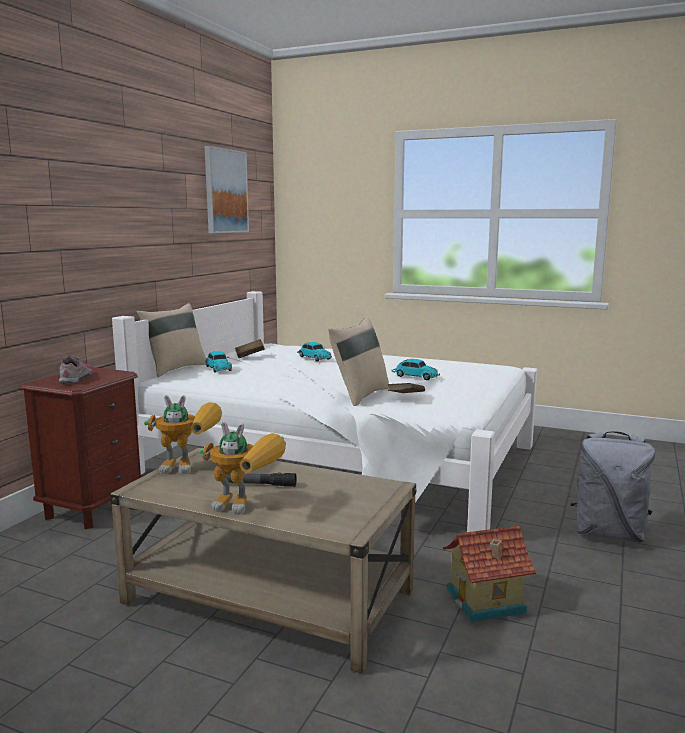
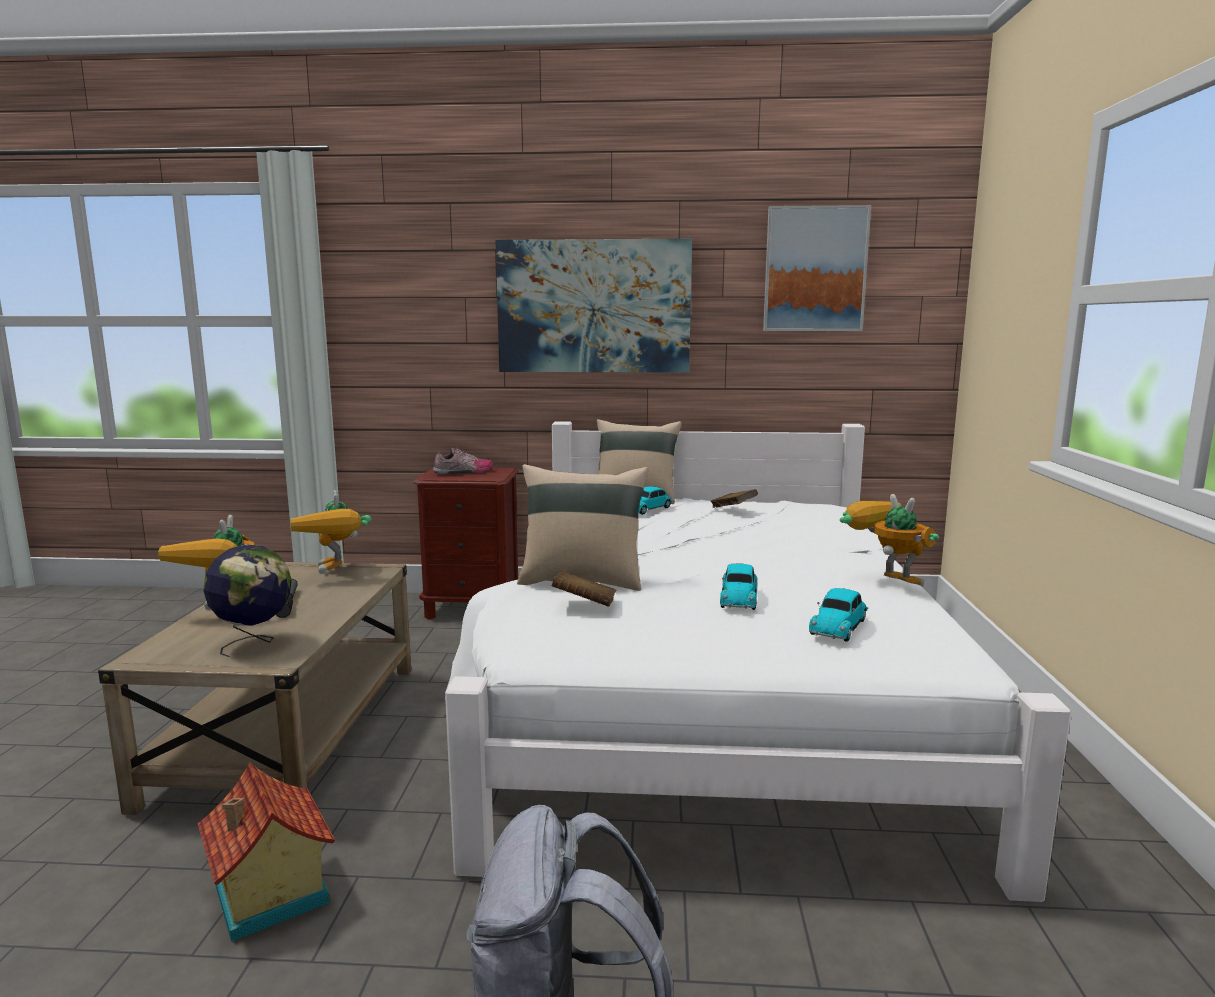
camera: 70 degrees right, 0 degrees up
toy car [297,342,332,361] -> toy car moved to [809,588,868,642]
none -> globe [203,544,292,657]
none -> picture [495,239,692,373]
none -> toy robot [840,494,939,587]

